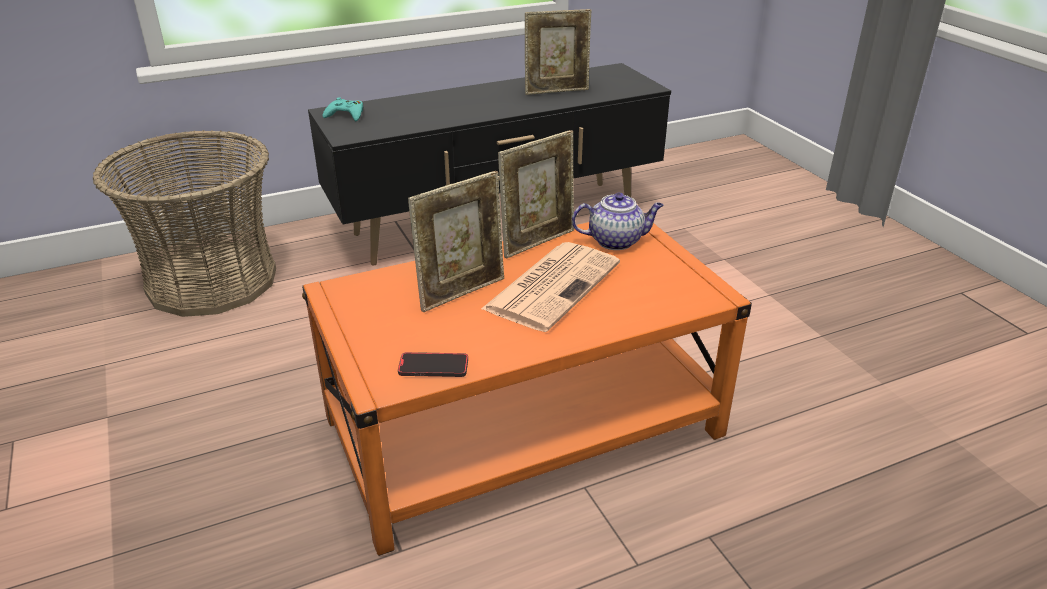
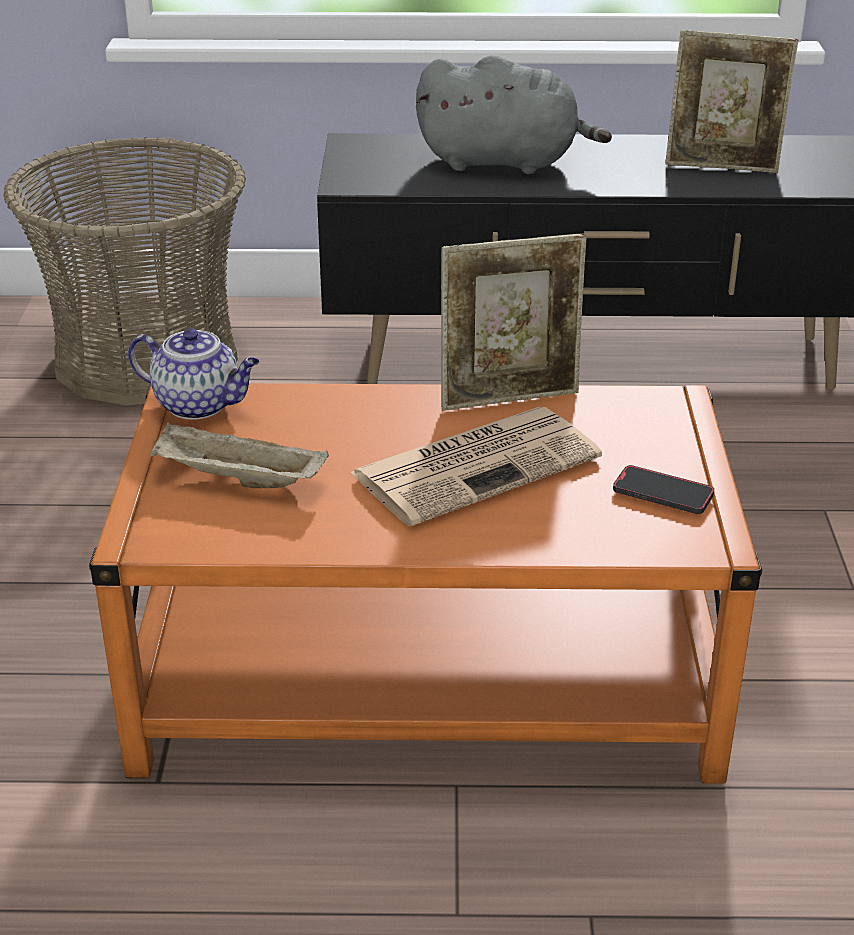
camera: 25 degrees right, 0 degrees up
turquoise game controller [323,97,363,121] -> none
phone [398,352,468,377] -> phone moved to [613,465,714,514]
picture frame [408,171,504,312] -> none
teapot [572,193,664,250] -> teapot moved to [128,328,260,420]
none -> beige tray [150,422,329,488]
none -> grey plush toy [416,55,612,174]

